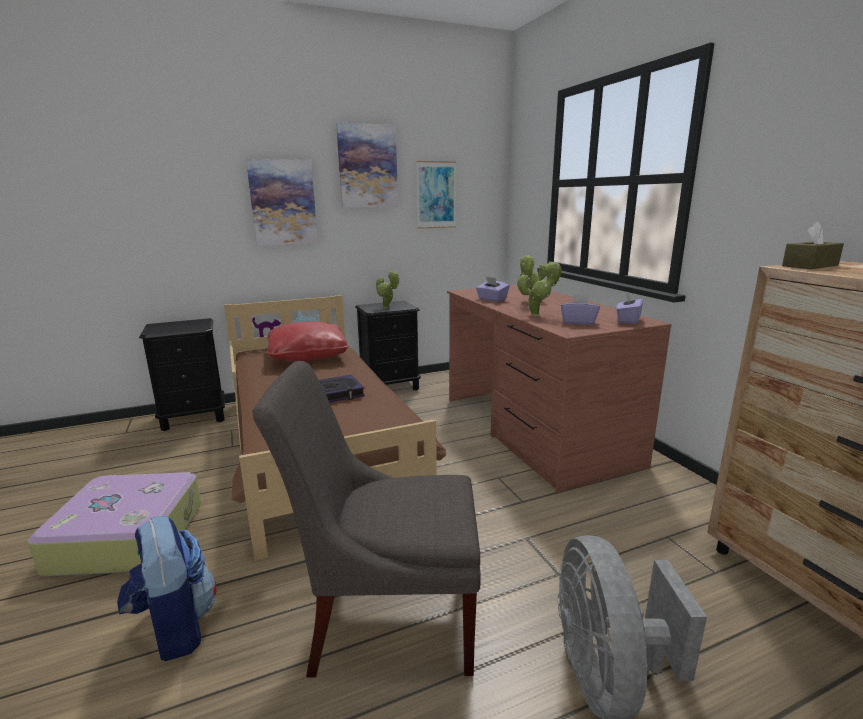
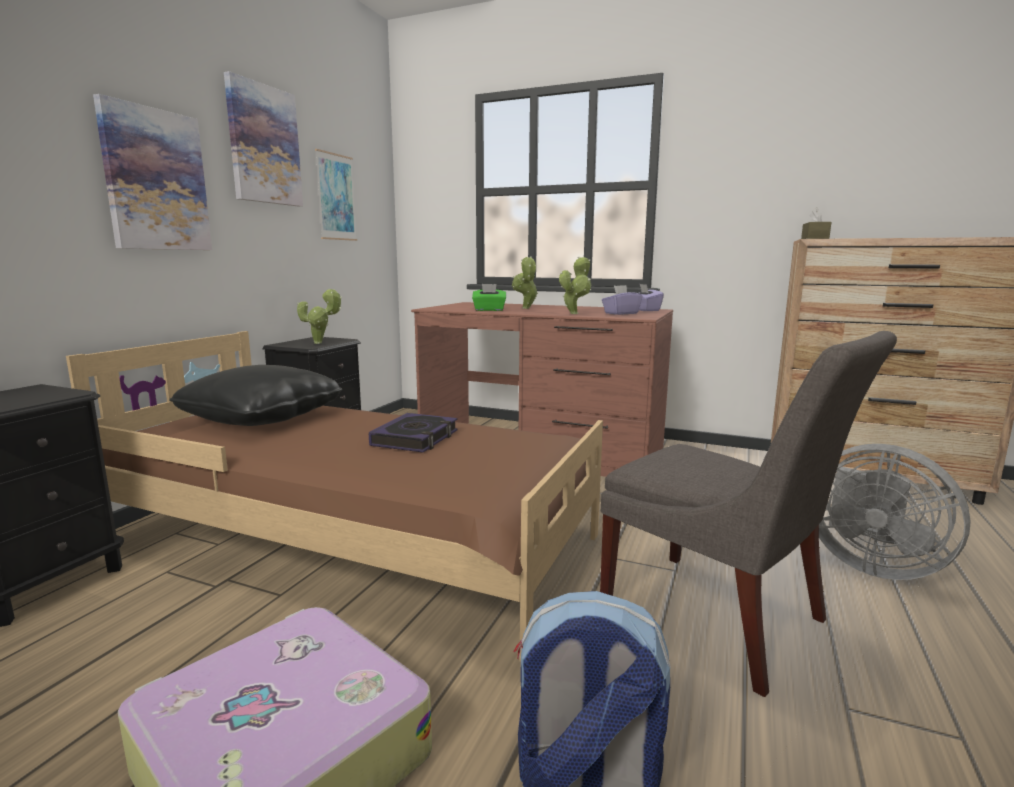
camera: 45 degrees left, 5 degrees down
grey chair [253,361,481,677] -> grey chair turned 90 degrees counterclockwise [600,331,897,697]
red pillow [267,321,349,361] -> black pillow [169,365,342,426]
purple tissue box [476,277,510,302] -> green tissue box [472,284,506,311]

